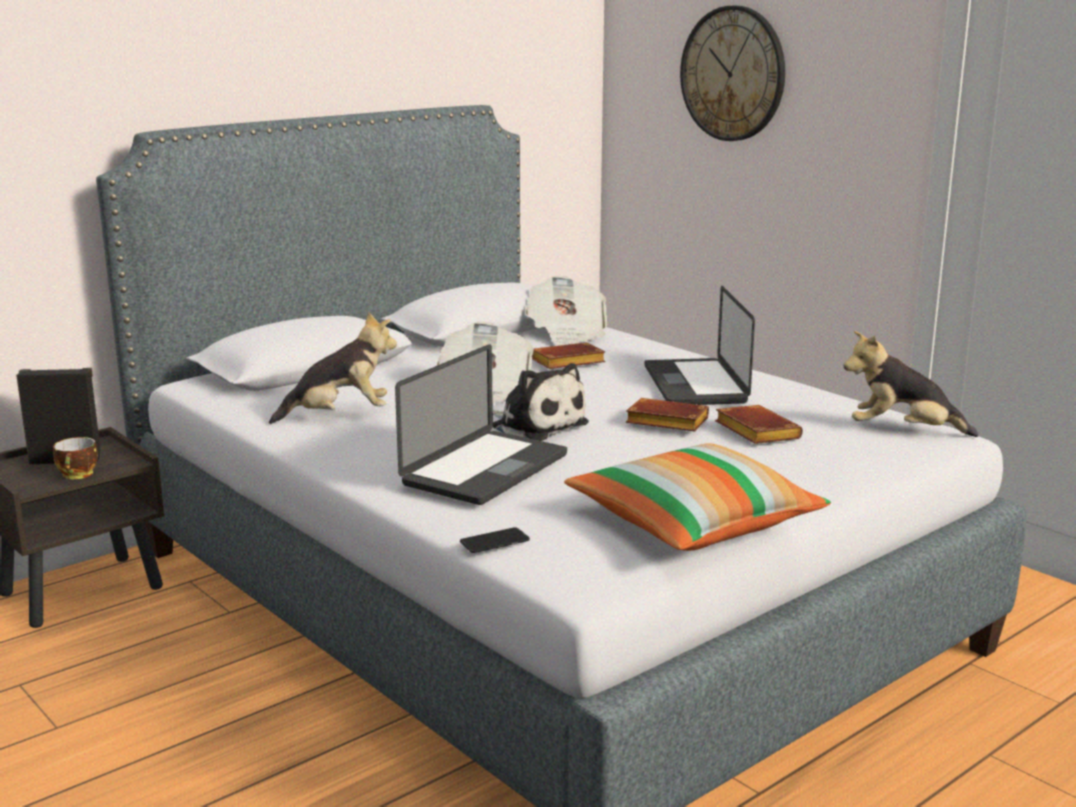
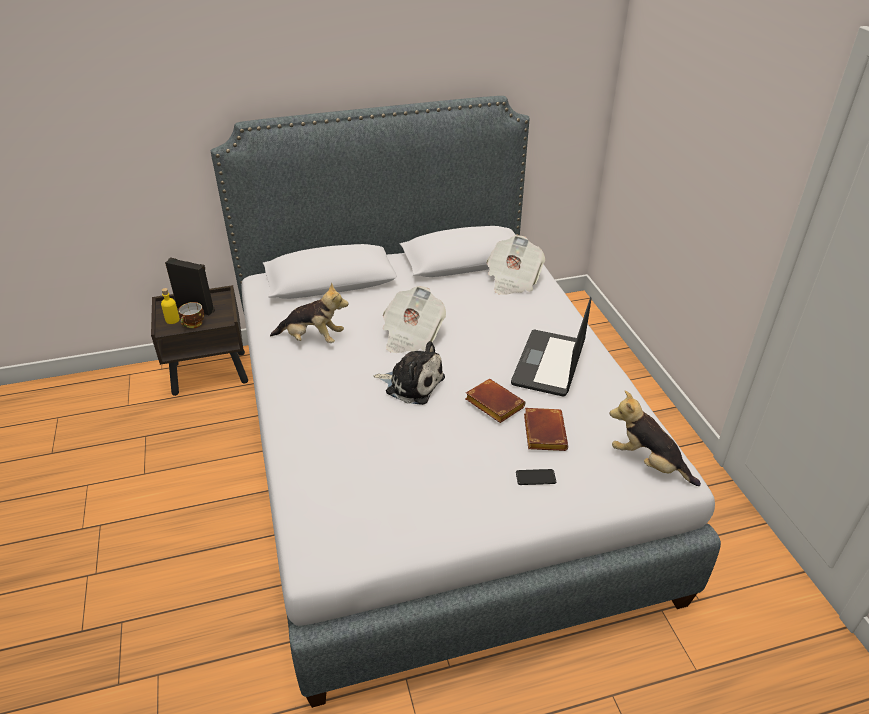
camera: 25 degrees right, 20 degrees up
laptop [395,344,567,505] -> none
phone [460,527,530,553] -> phone moved to [516,469,556,485]
plush toy [493,363,589,441] -> plush toy turned 45 degrees counterclockwise [373,341,445,405]
brown book [532,342,606,369] -> none
pillow [564,443,831,551] -> none
wall clock [680,5,785,141] -> none
none -> yellow bottle [161,288,180,324]

